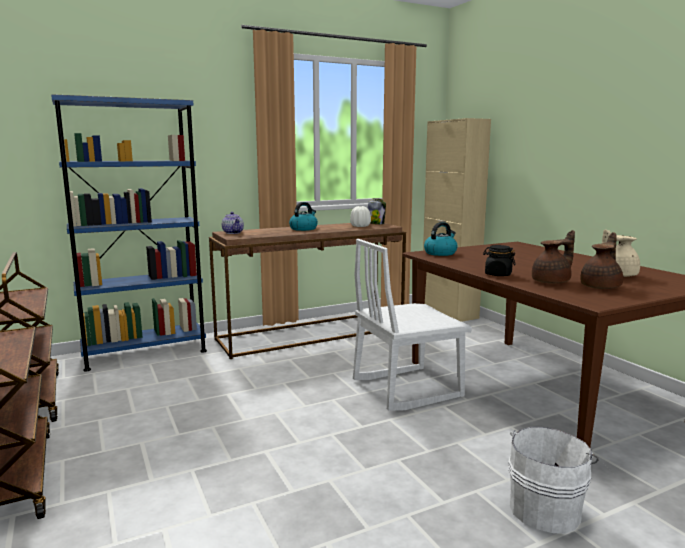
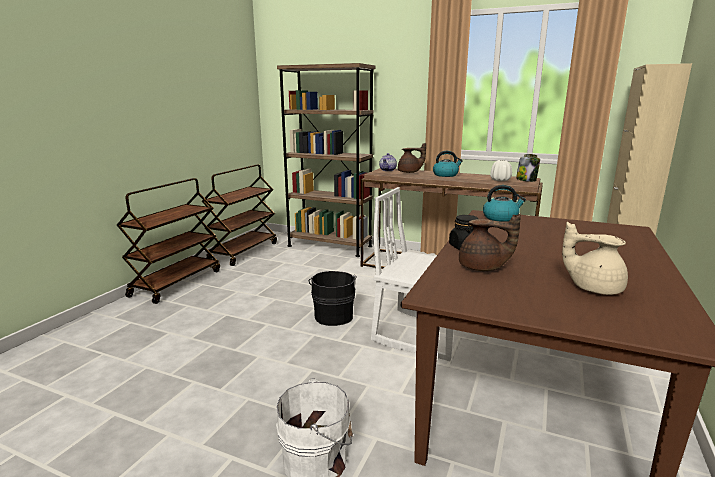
camera: 50 degrees right, 5 degrees up
blue bookcase [51,94,207,372] -> brown bookcase [277,63,375,257]
brown teapot [580,232,623,289] -> brown teapot moved to [398,143,426,173]
none -> black bucket [309,271,357,326]

